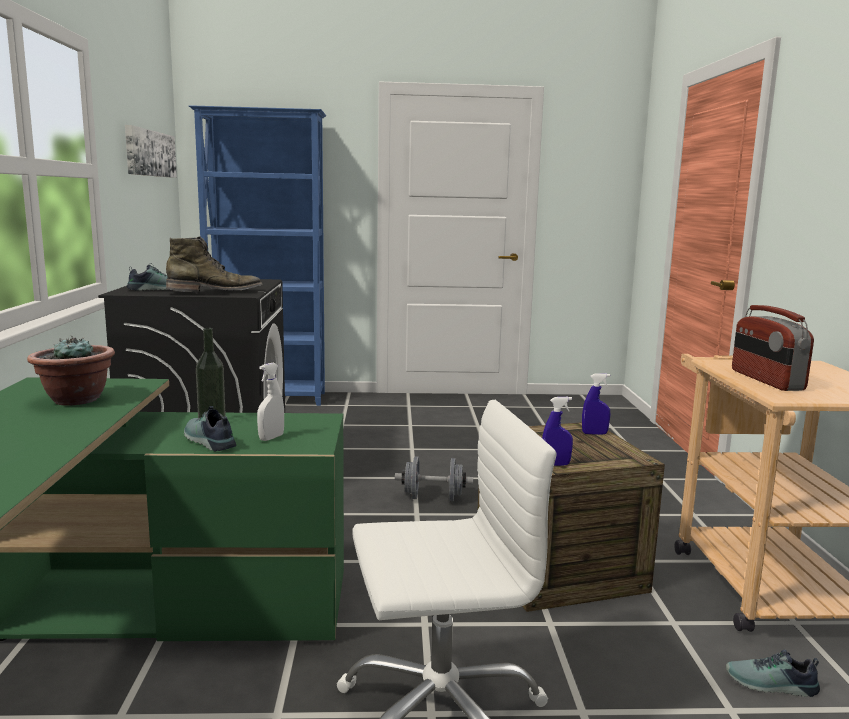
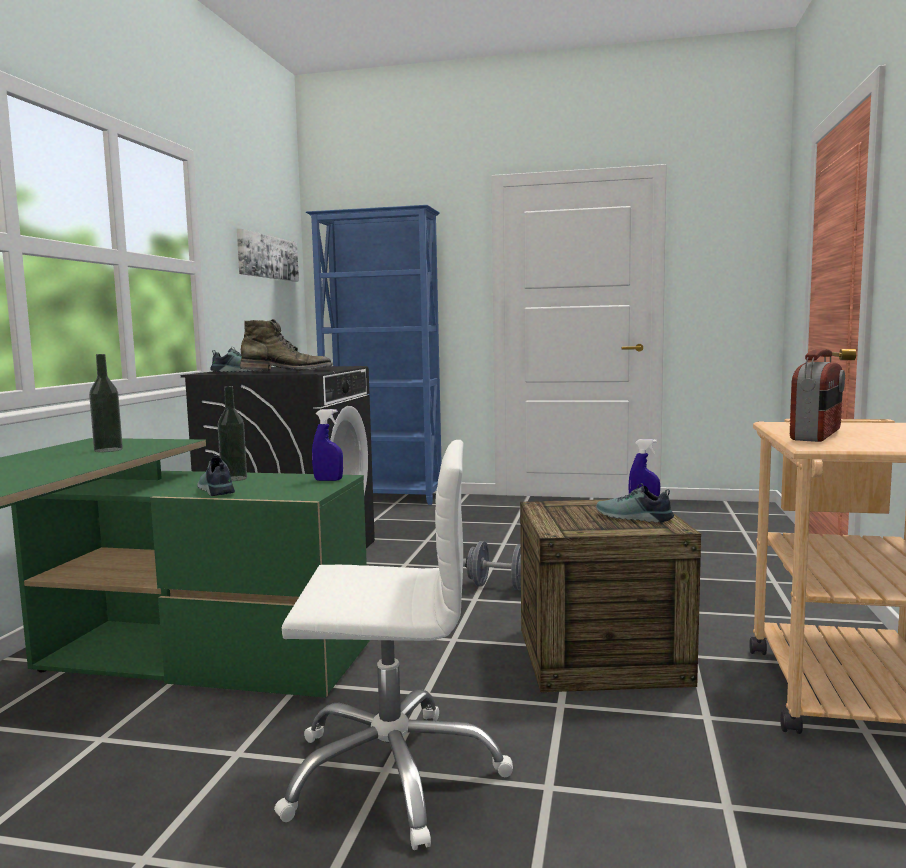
camera: 15 degrees right, 5 degrees down
potted plant [27,335,115,406] -> bottle [89,354,123,452]
white spray bottle [257,363,284,441] -> none
blue spray bottle [542,397,573,466] -> blue spray bottle moved to [312,409,343,481]
shoe [726,650,820,697] -> shoe moved to [596,483,674,523]
radio [732,305,814,391] -> radio turned 150 degrees counterclockwise [790,349,845,442]

